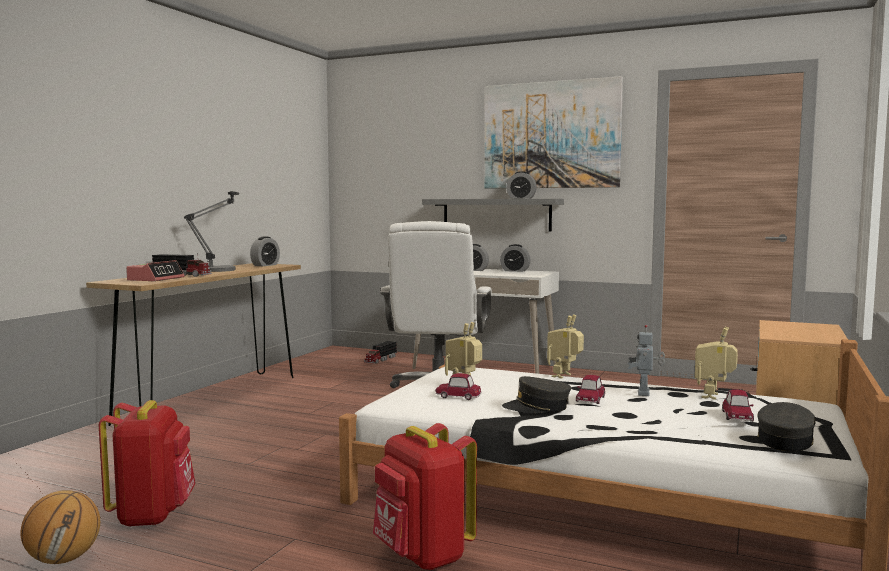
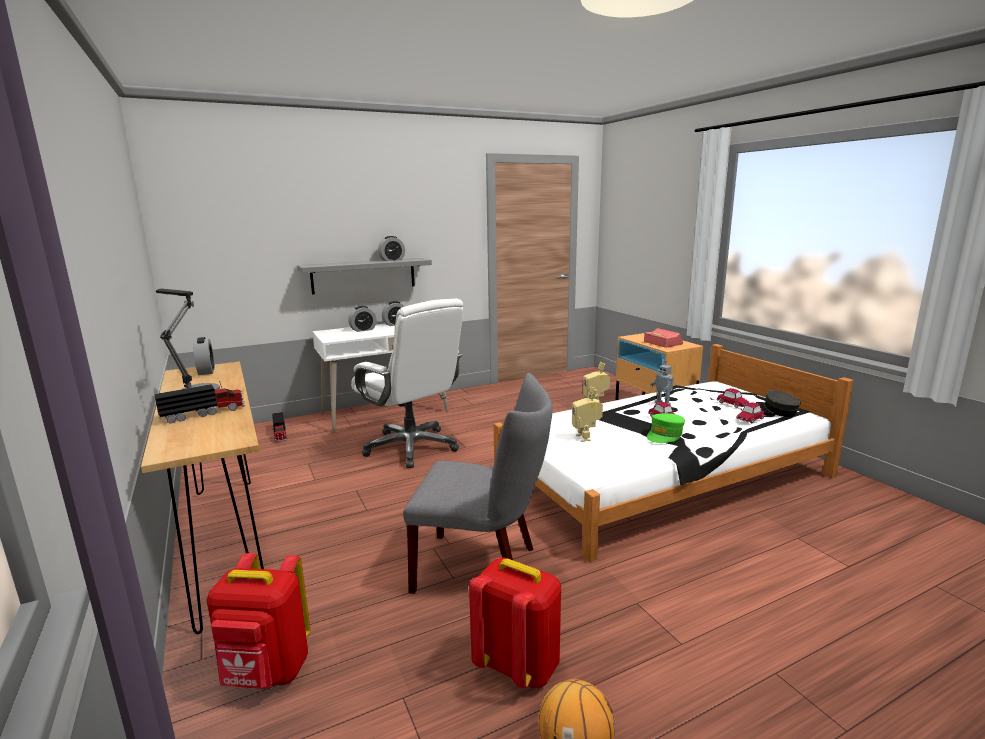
camera: 50 degrees left, 10 degrees up
alarm clock [126,260,185,282] -> alarm clock moved to [644,328,683,348]
red backpack [373,423,477,570] -> red backpack moved to [207,553,310,689]
toy car [435,373,482,400] -> toy car moved to [736,403,766,423]
picture [484,76,623,189] -> none
grey cap [502,376,571,413] -> green cap [647,413,685,443]
toy robot [695,327,738,400] -> none
none -> grey chair [403,373,553,594]

